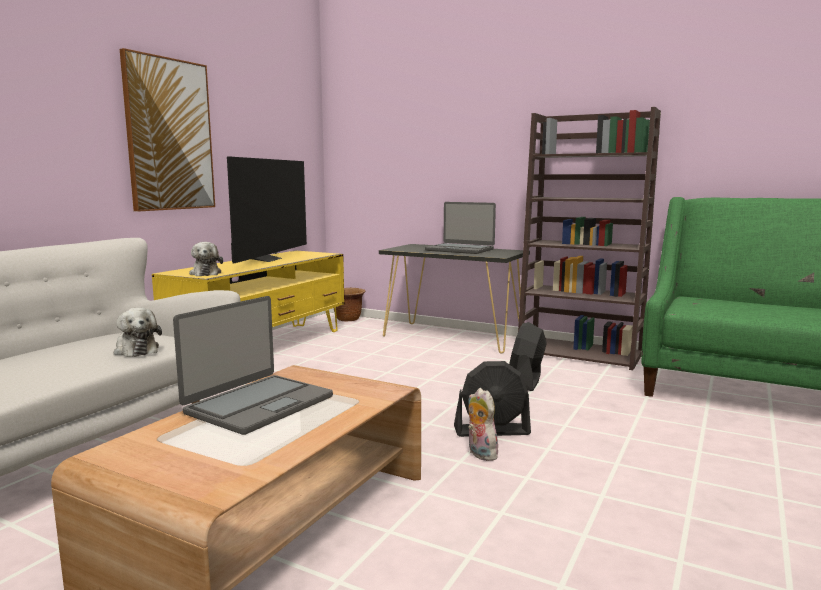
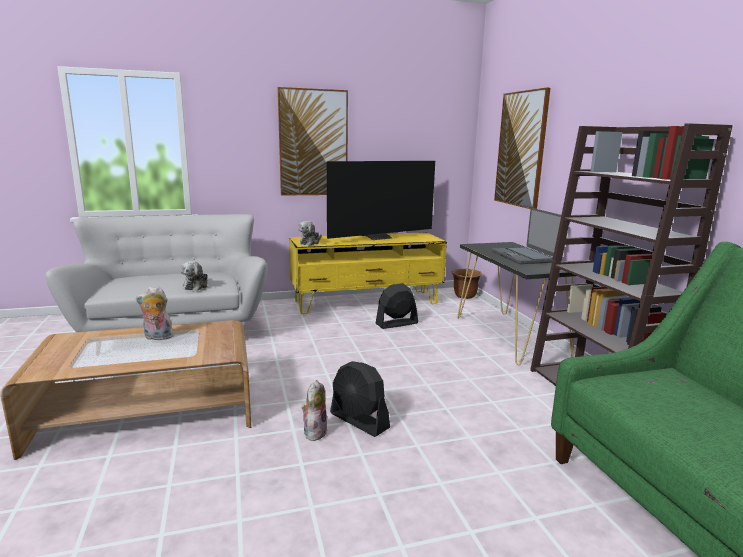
camera: 45 degrees right, 5 degrees up
laptop [173,296,333,435] -> plush toy [136,286,174,340]
black fan [509,322,547,391] -> black fan moved to [376,283,418,329]
none -> picture [494,87,551,209]

